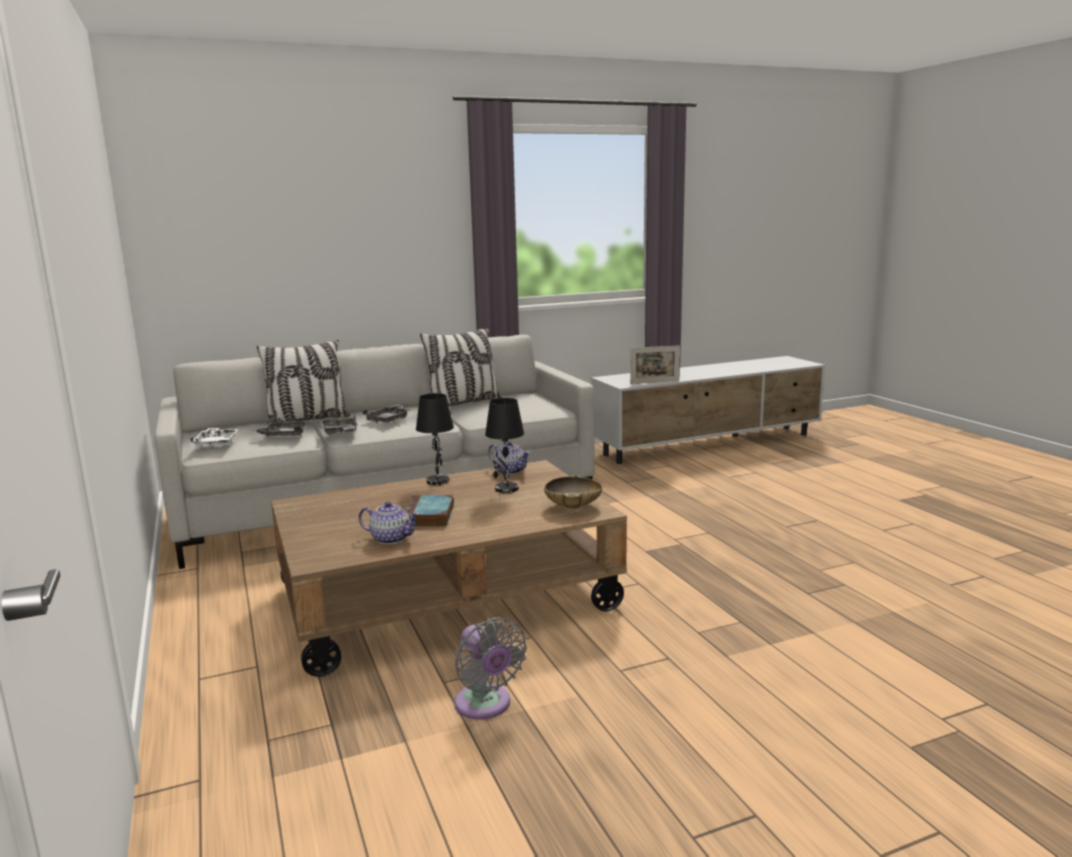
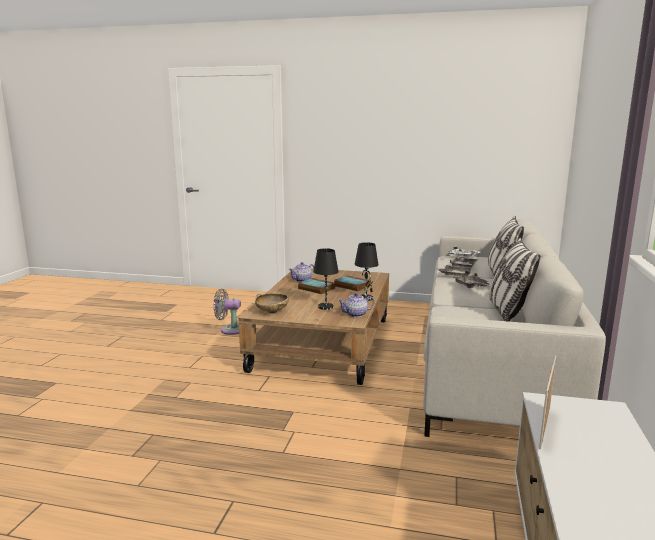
camera: 125 degrees right, 0 degrees up
none -> book [334,275,371,291]

